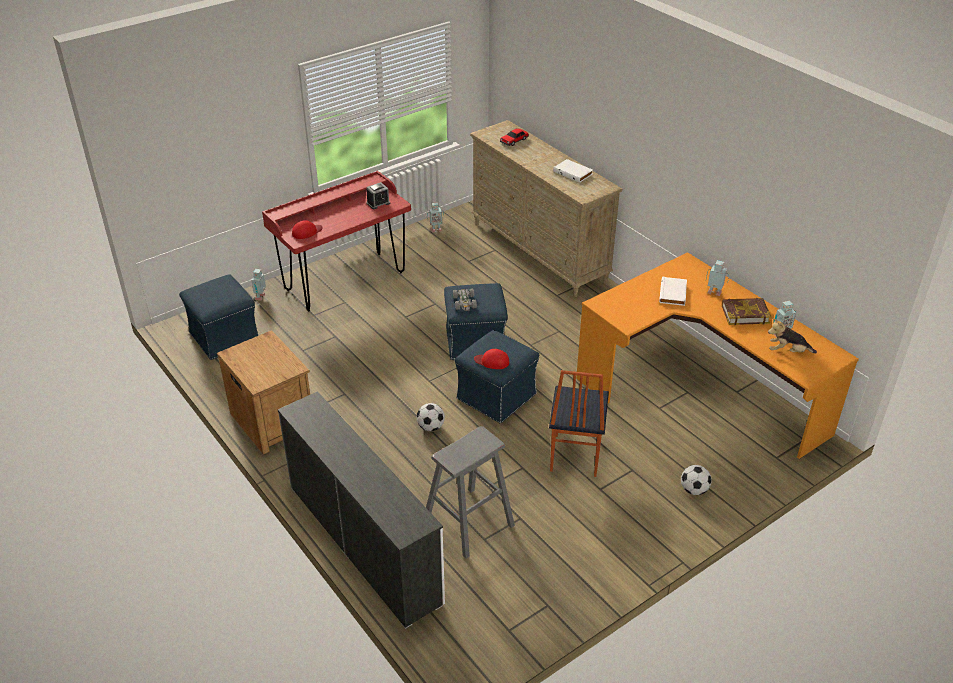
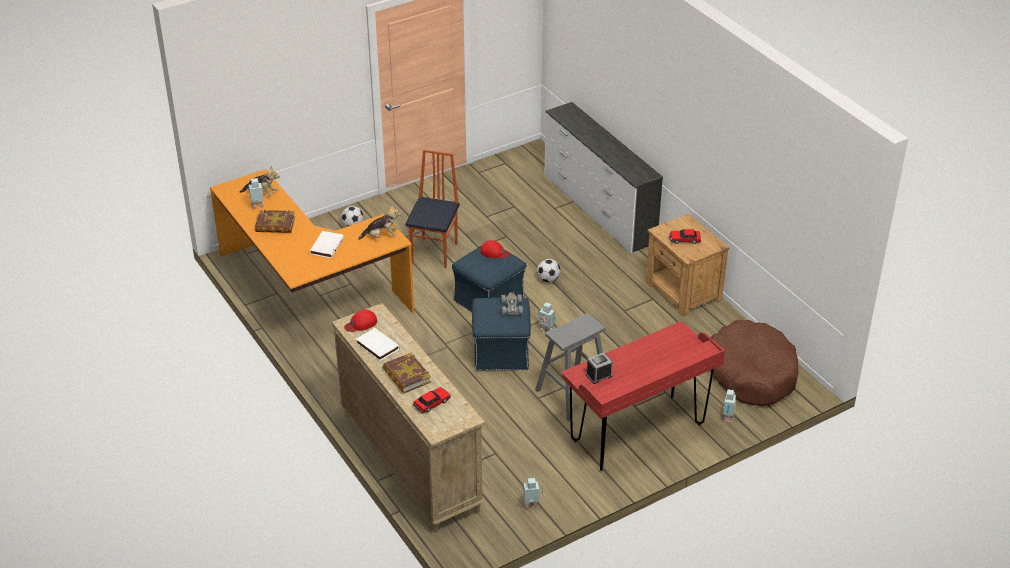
camera: 175 degrees left, 0 degrees up
blue ottoman [179,274,259,360] -> brown dog bed [710,320,798,406]
red cap [292,220,323,239] -> red cap moved to [344,310,377,332]
grey stool [426,426,515,559] -> grey stool moved to [535,313,605,421]
toy robot [706,260,729,296] -> toy robot moved to [538,302,556,332]
none -> plush toy [358,204,401,240]
none -> book [382,352,431,393]
none -> toy car [669,229,701,244]

